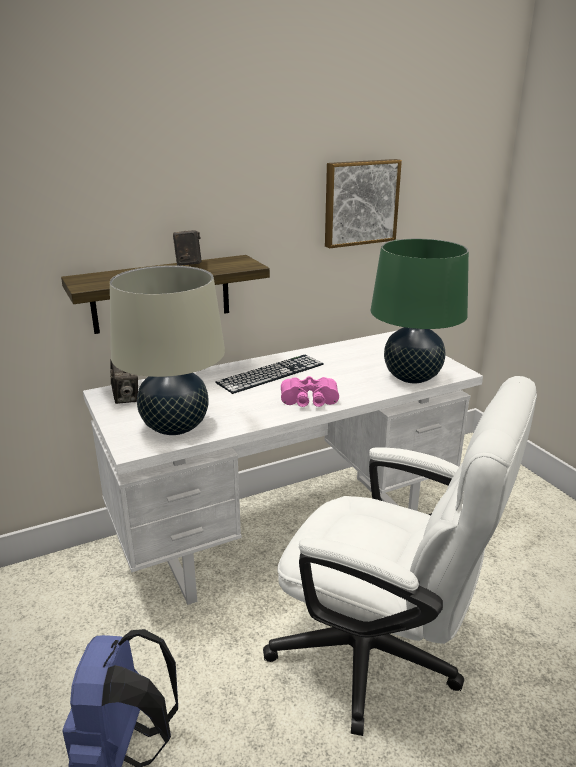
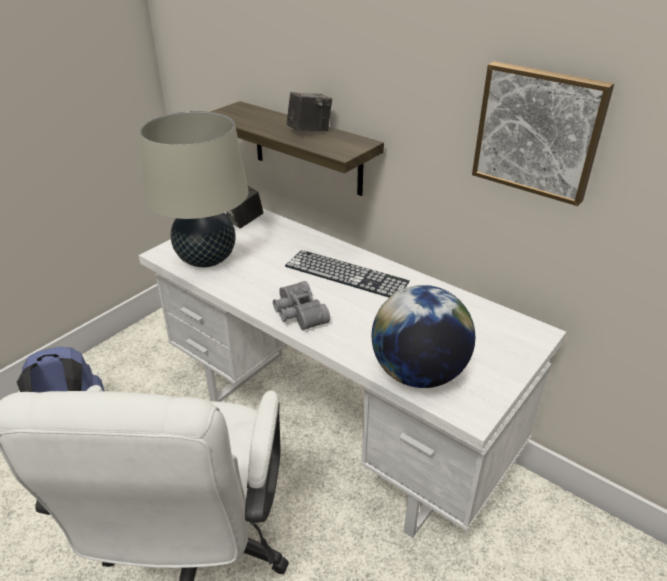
camera: 65 degrees right, 10 degrees up
pink binoculars [281,376,339,407] -> grey binoculars [273,281,330,331]
green table lamp [371,238,469,383] -> globe [372,285,475,388]

